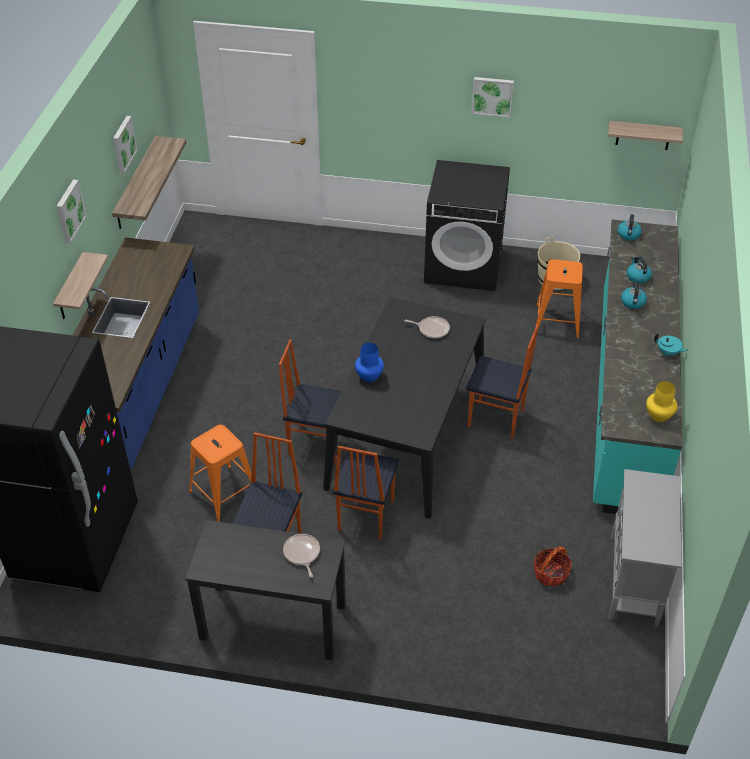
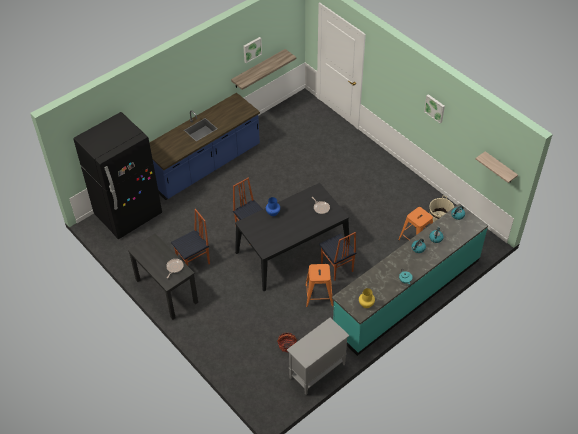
camera: 40 degrees right, 5 degrees up
shelf [53,252,108,319] -> none
picture [57,179,86,243] -> none
orange stool [189,425,252,522] -> orange stool moved to [305,264,333,307]
chair [333,446,399,540] -> none
black washing machine [424,160,510,291] -> none

